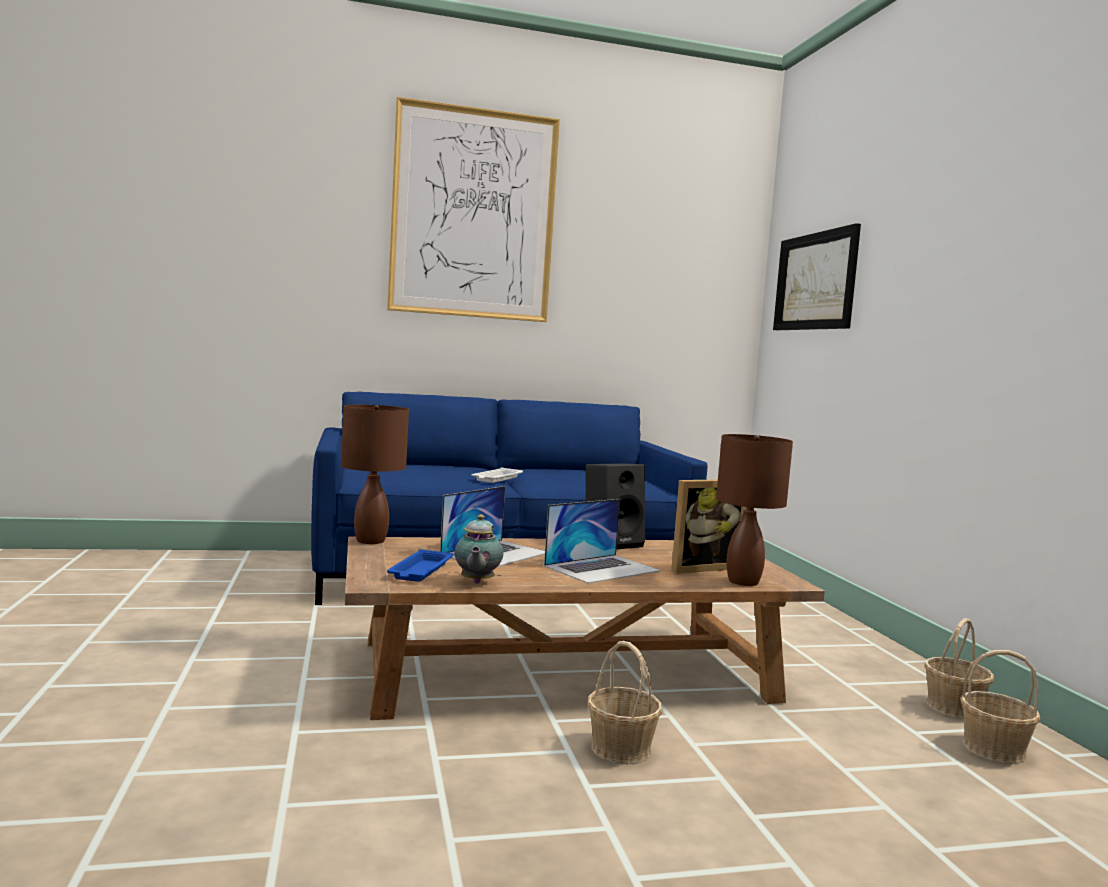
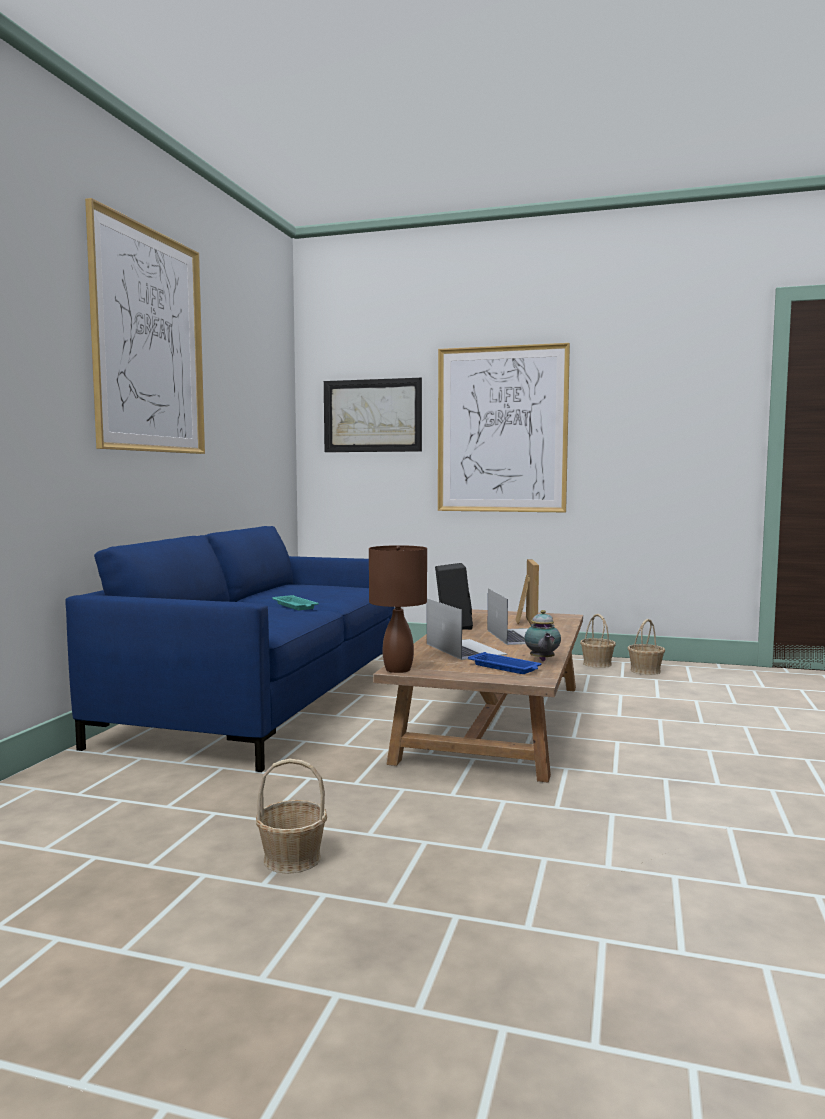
camera: 60 degrees left, 0 degrees up
teapot [455,515,503,584] -> teapot turned 60 degrees clockwise [524,610,561,661]
white tray [472,468,523,483] -> turquoise tray [272,595,319,610]
basket [588,641,662,764] -> basket moved to [256,758,327,874]
brown table lamp [716,434,793,586] -> none
none -> picture [438,343,570,512]

